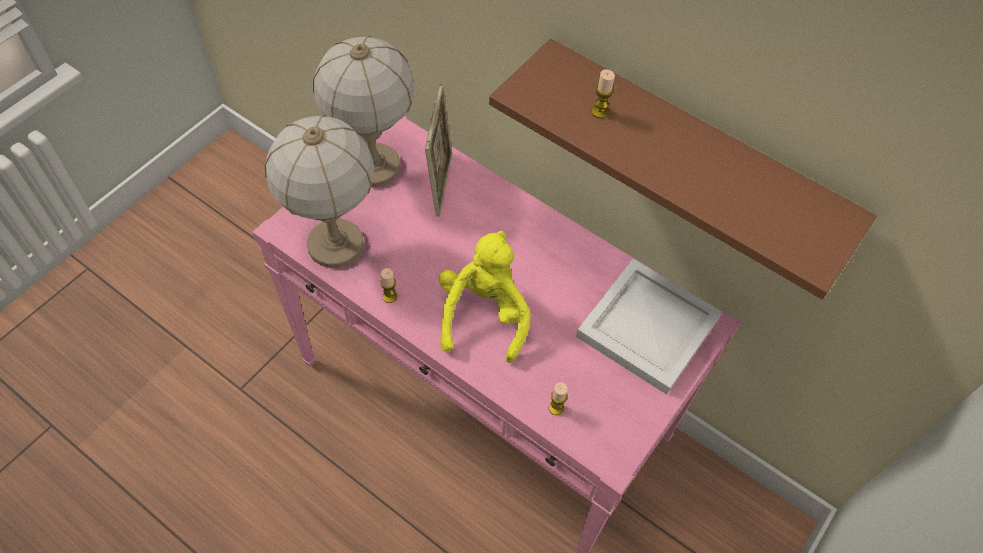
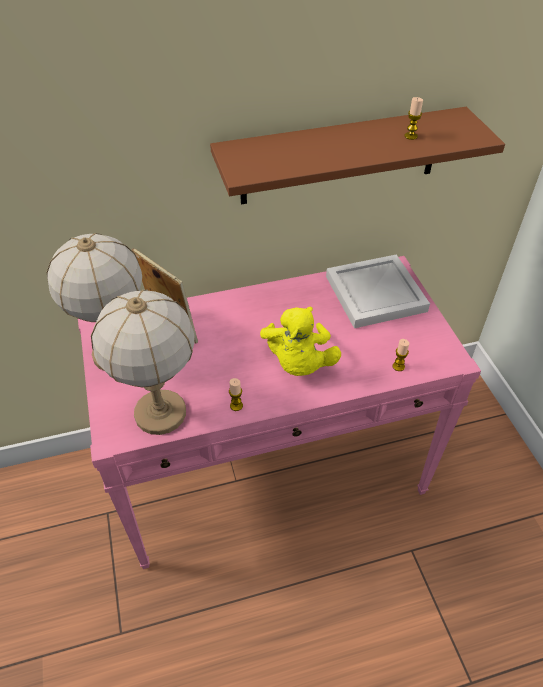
camera: 50 degrees left, 10 degrees down
yellow plush toy [439,231,531,363] -> yellow plush toy turned 135 degrees counterclockwise [260,307,341,376]
candle [592,69,615,118] -> candle moved to [404,97,423,140]

